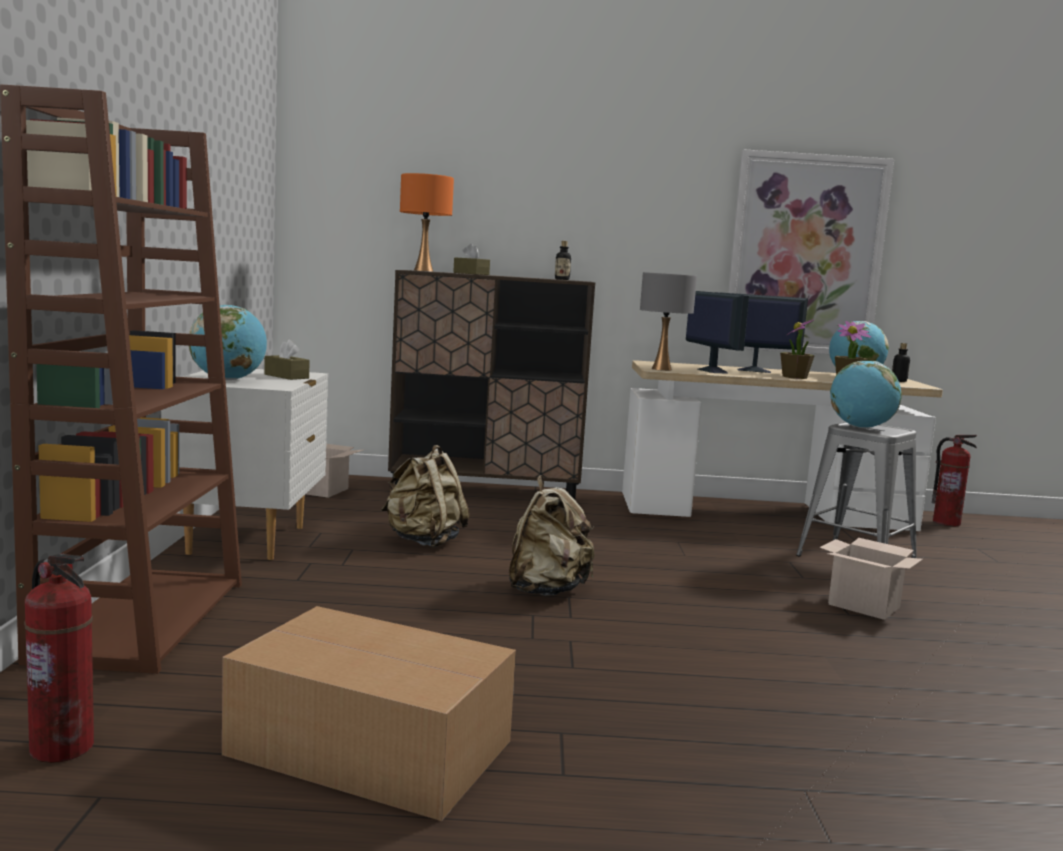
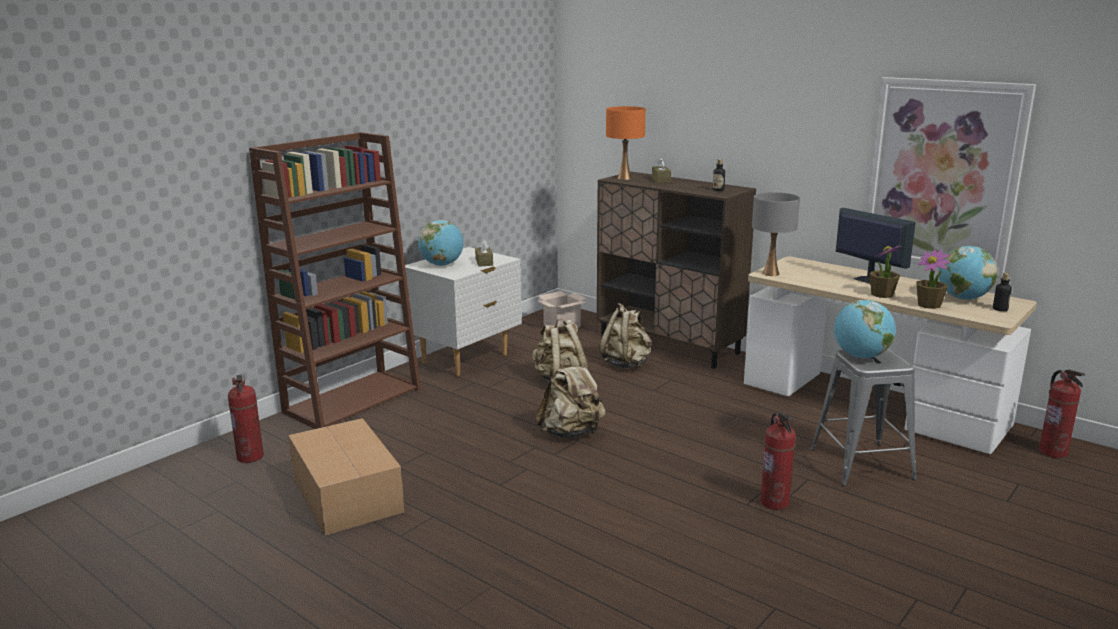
camera: 40 degrees right, 10 degrees up
monitor [686,291,749,373] -> none
cardboard box [820,538,923,620] -> fire extinguisher [760,412,795,510]
none -> beige backpack [599,303,652,368]

